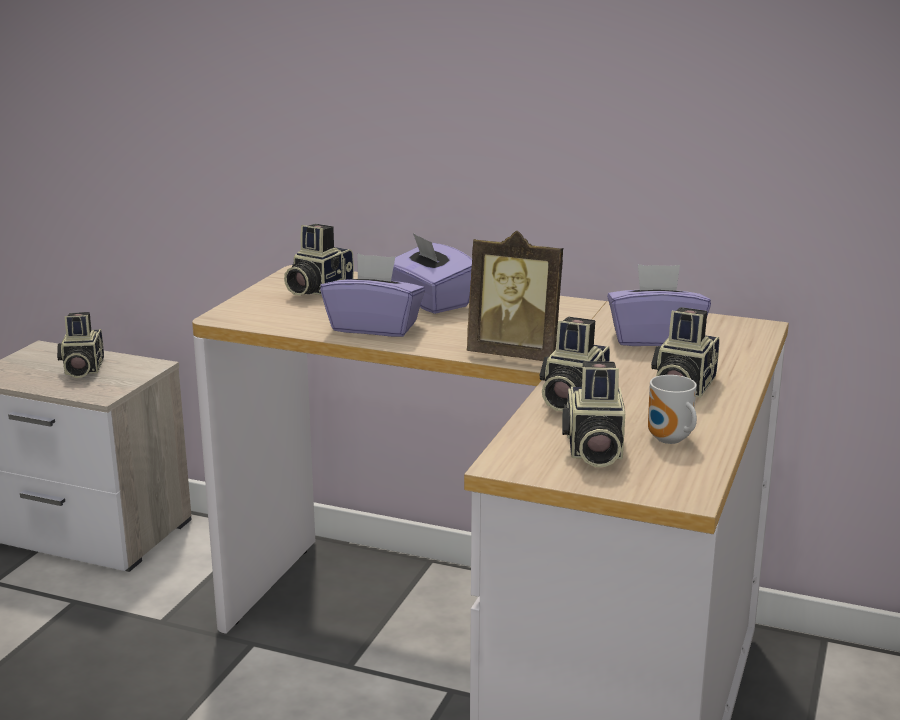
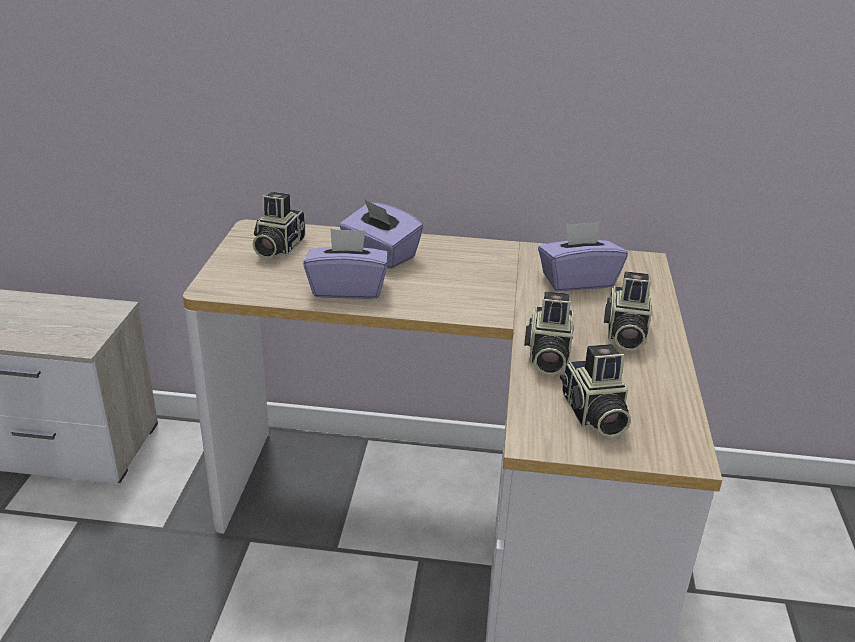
camera: 15 degrees left, 10 degrees up
camera [57,312,104,378] -> none
picture frame [467,231,563,361] -> none
mug [648,375,697,444] -> none

